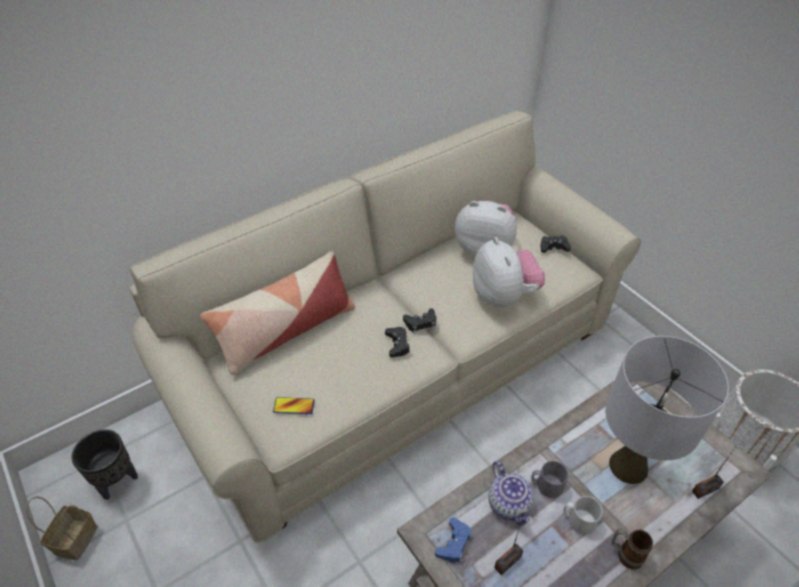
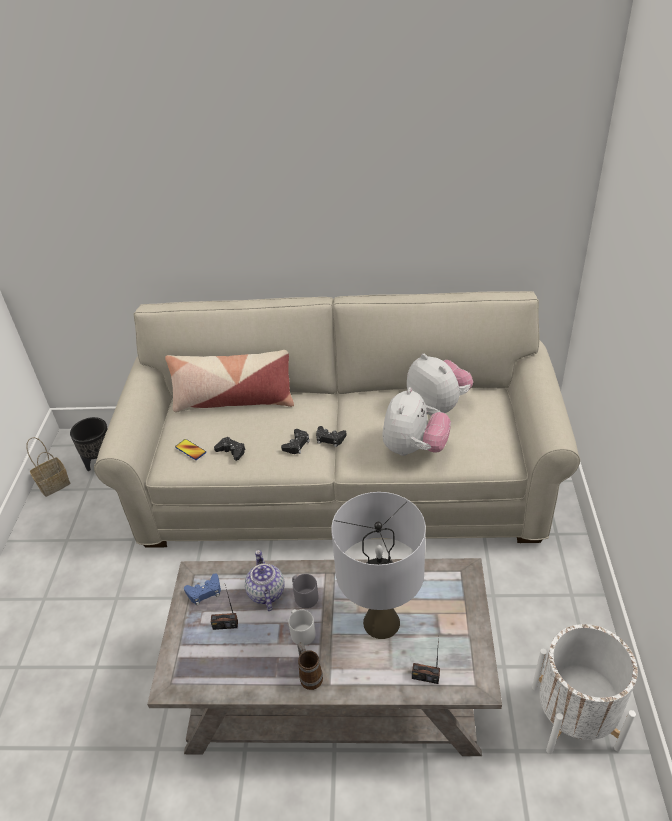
camera: 40 degrees right, 5 degrees down
teapot [488,461,534,526] -> teapot turned 150 degrees clockwise [245,550,285,611]
black game controller [540,235,571,253] -> black game controller moved to [214,437,245,461]

